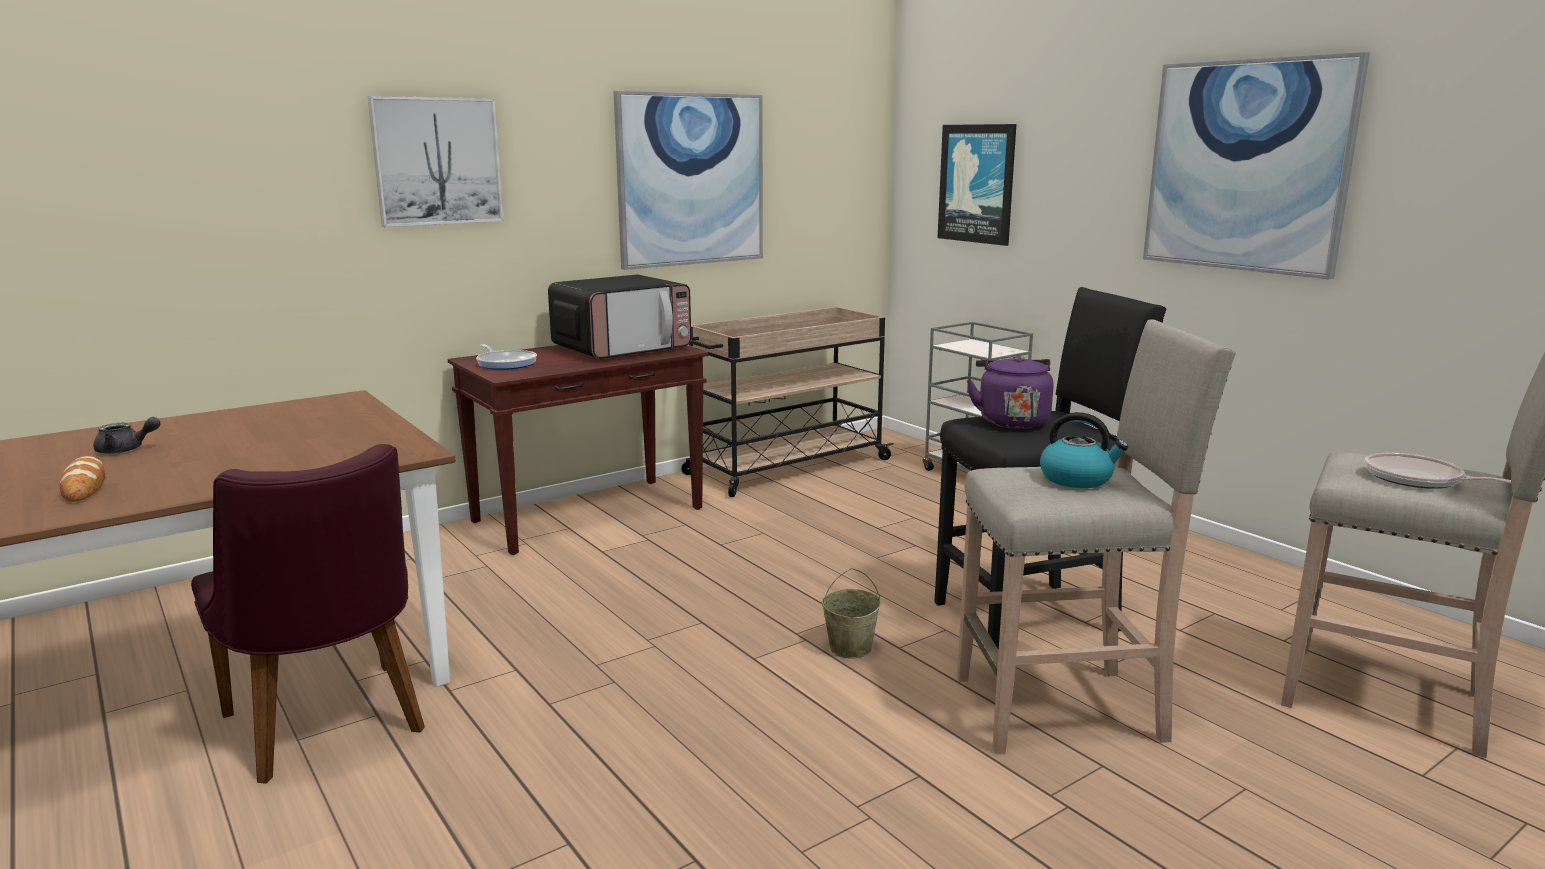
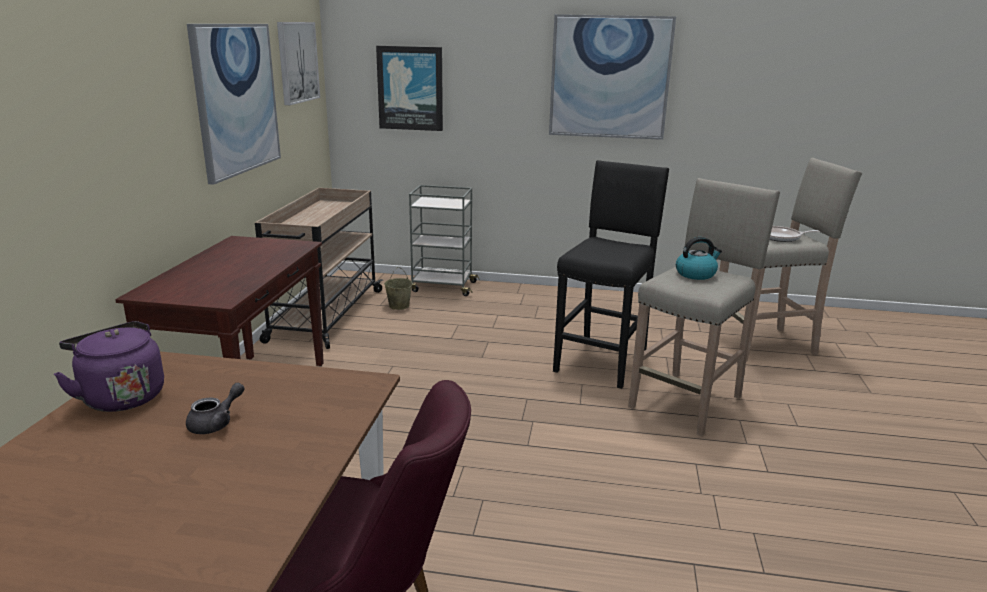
camera: 45 degrees left, 5 degrees up
bread [60,456,105,502] -> none
grey teapot [93,417,160,454] -> grey teapot moved to [186,383,245,434]
picture [368,96,504,227] -> picture moved to [277,22,320,105]
frying pan [476,344,537,370] -> none
microwave [548,275,691,359] -> none
beige bucket [822,568,881,658] -> beige bucket moved to [384,267,413,310]
purple kettle [967,355,1054,429] -> purple kettle moved to [54,321,164,412]

